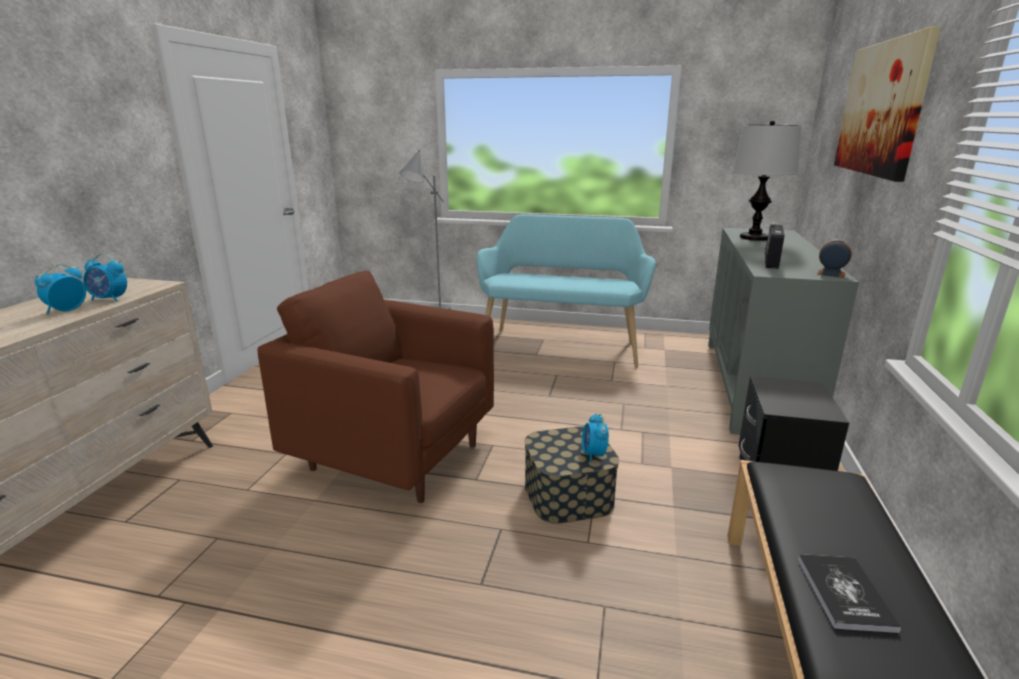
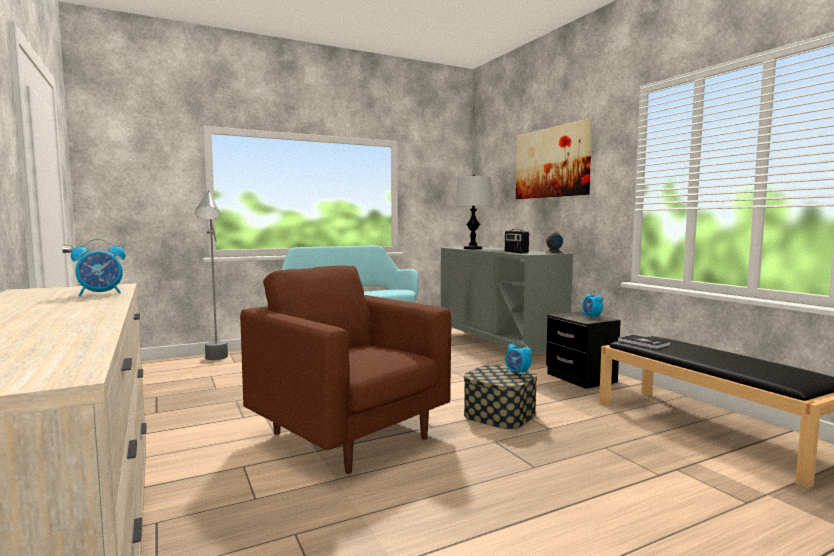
camera: 40 degrees left, 15 degrees down
alarm clock [35,264,86,314] -> alarm clock moved to [582,291,603,319]
brown armchair [257,271,494,503] -> brown armchair turned 60 degrees clockwise [240,265,451,474]
book [797,554,901,633] -> book moved to [618,335,670,349]

